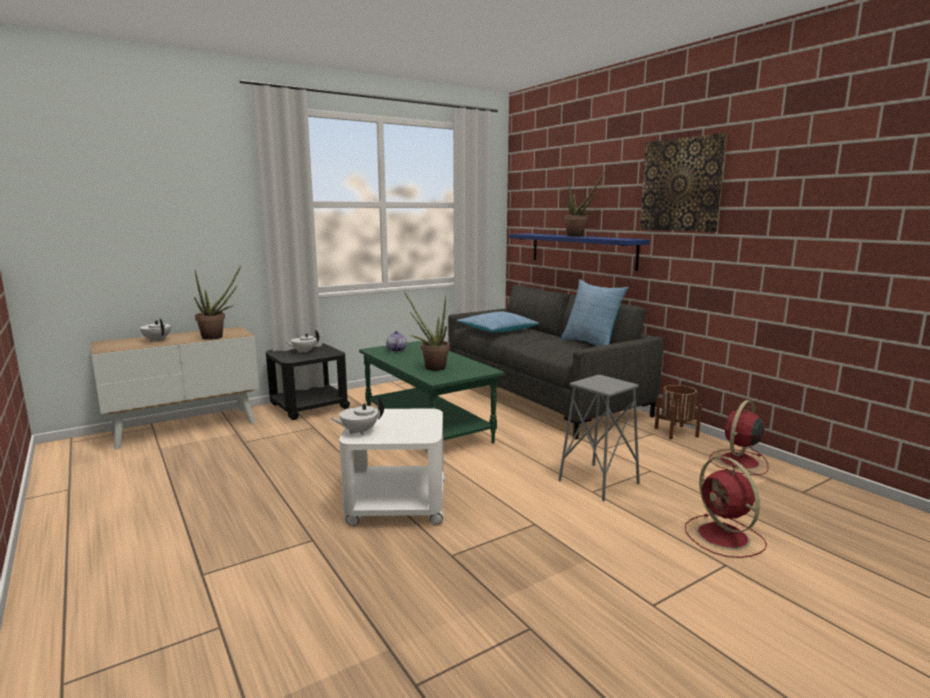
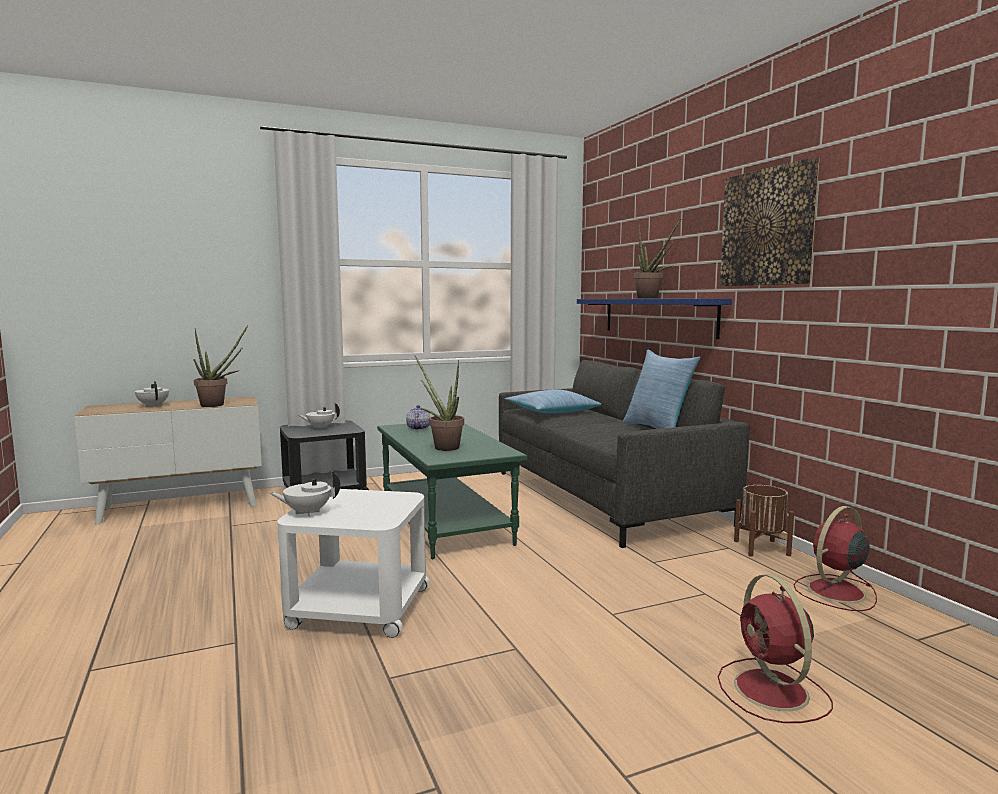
camera: 10 degrees right, 5 degrees down
grey stool [558,374,640,501] -> none

